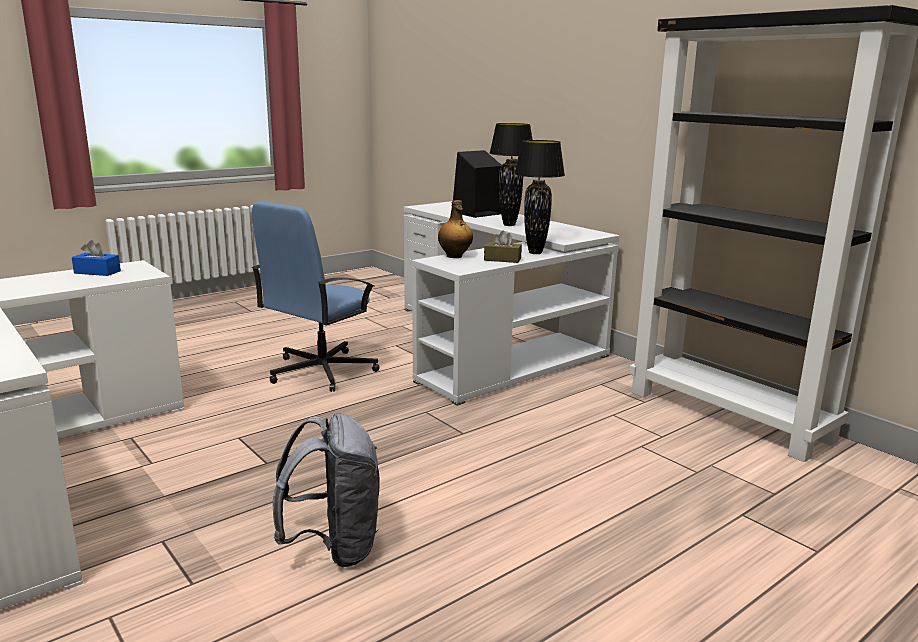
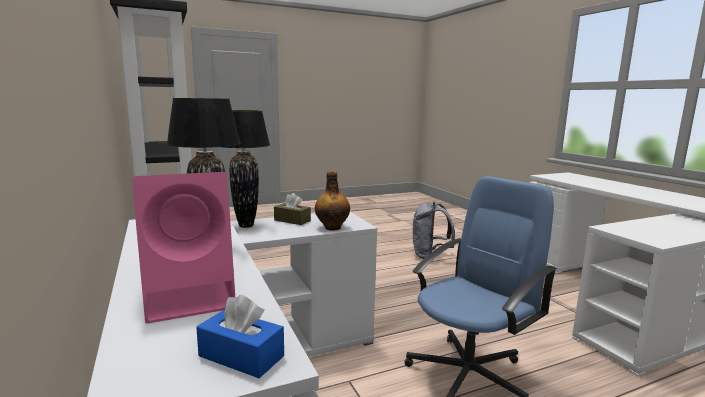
camera: 165 degrees left, 5 degrees down
blue tissue box [72,240,121,276] -> blue tissue box moved to [196,295,284,378]
black speaker [453,150,502,218] -> pink speaker [132,172,235,324]

